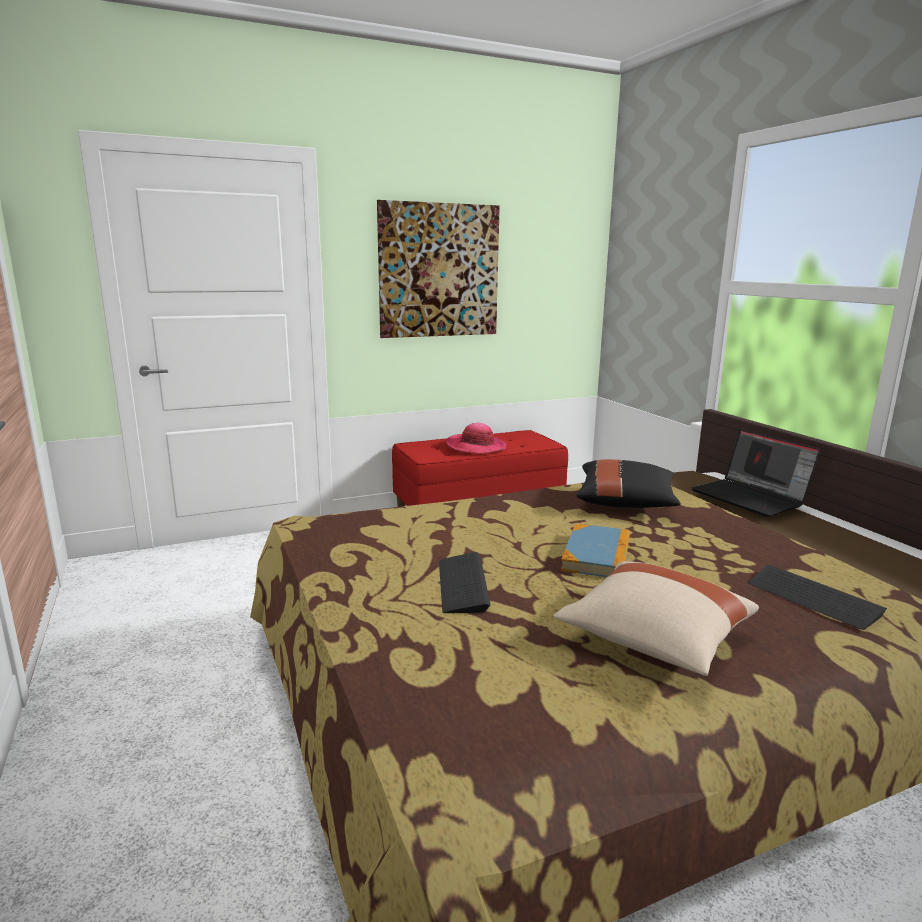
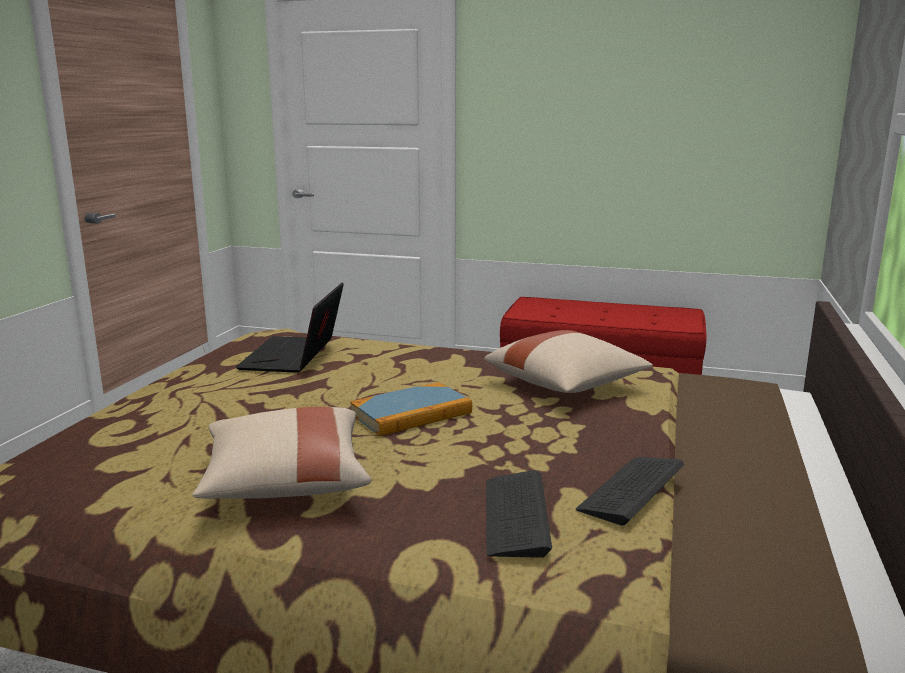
camera: 40 degrees right, 0 degrees up
picture [377,200,500,338] -> none
keyboard [439,552,491,613] -> keyboard moved to [576,457,684,526]
hat [446,423,507,454] -> none
black pillow [577,459,681,508] -> beige pillow [484,330,653,393]
laptop [692,429,821,517] -> laptop moved to [236,282,344,373]

